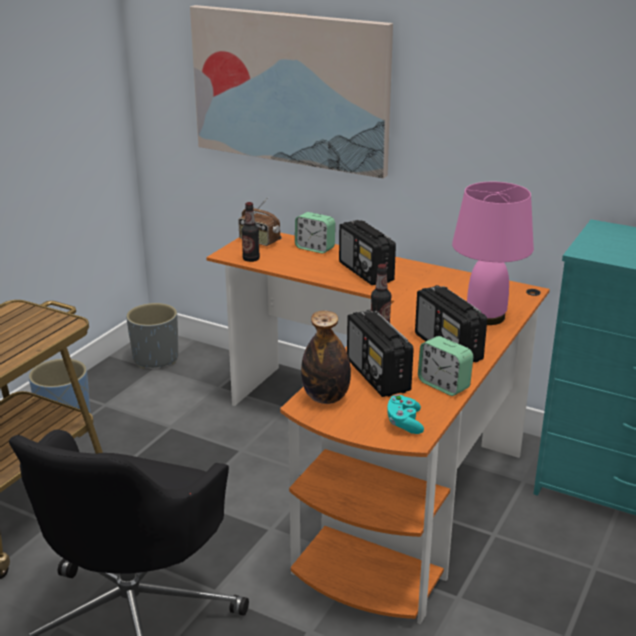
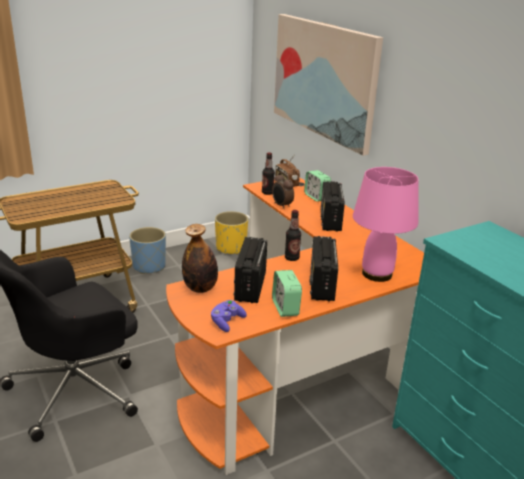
camera: 30 degrees right, 0 degrees up
grey planter [126,303,178,369] -> yellow planter [215,211,248,255]
turquoise game controller [387,394,424,434] -> purple game controller [211,300,247,332]
none -> alarm clock [272,172,294,209]

